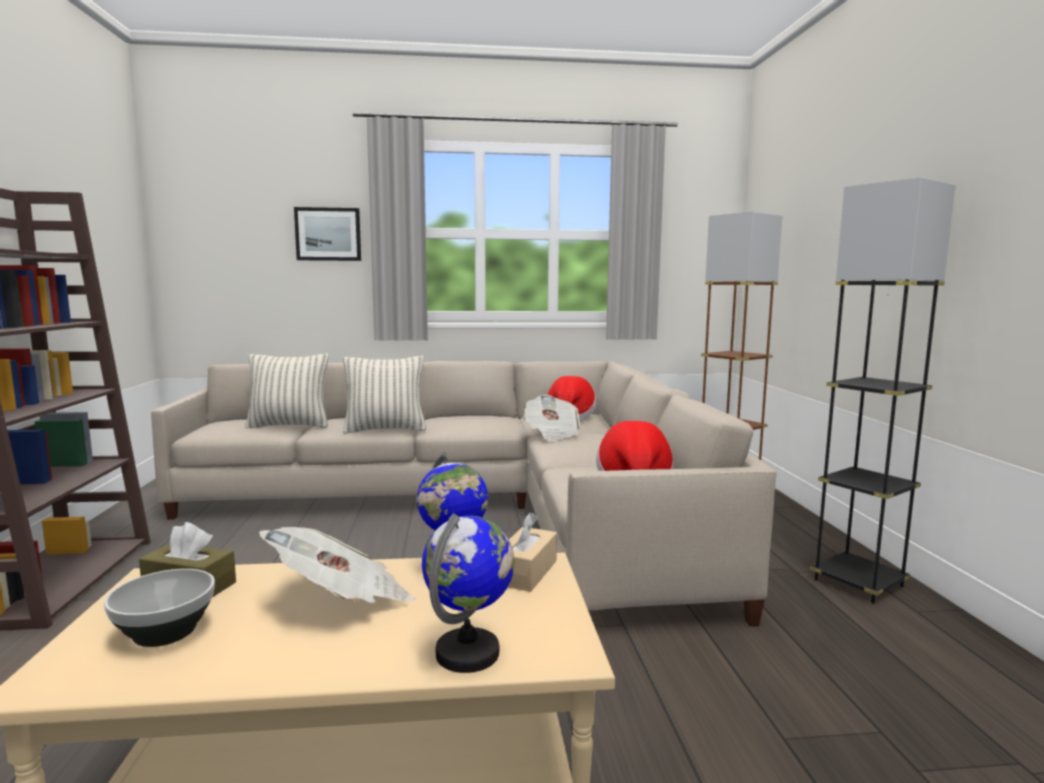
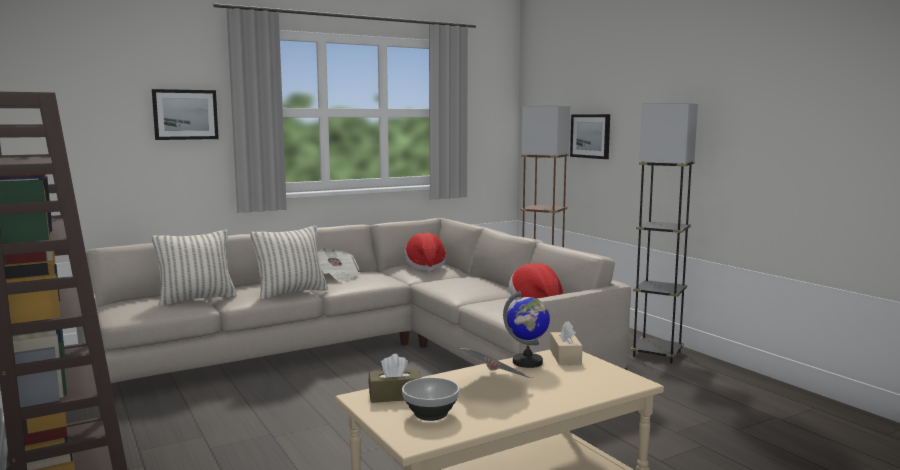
camera: 25 degrees left, 0 degrees up
globe [422,513,514,673] -> none
newspaper [524,395,580,441] -> newspaper moved to [318,249,360,282]
none -> picture [570,114,610,159]

